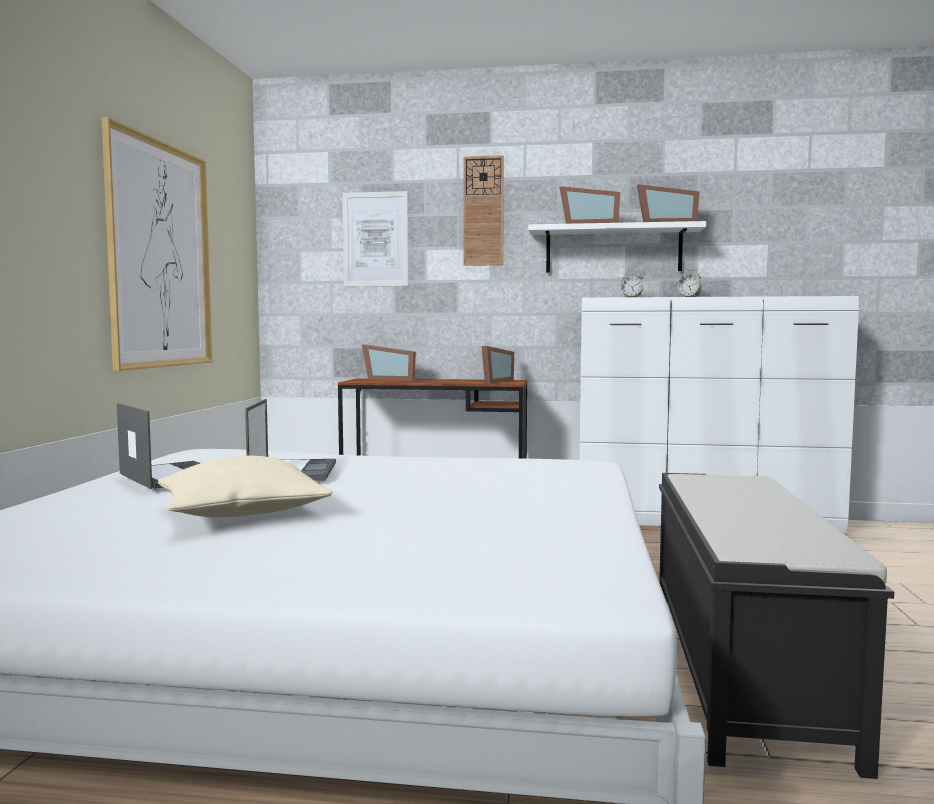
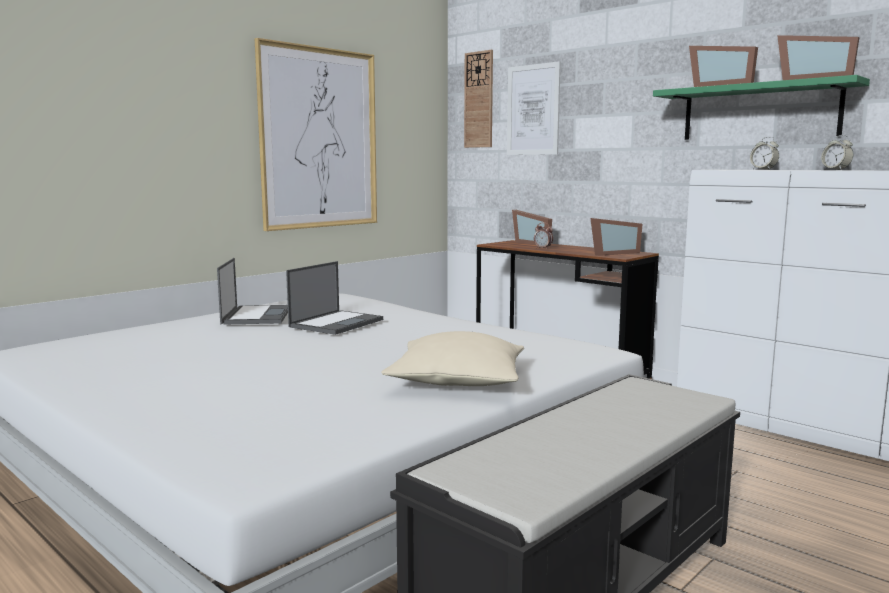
camera: 35 degrees right, 5 degrees up
beige pillow [158,456,333,517] -> beige pillow moved to [381,331,524,386]
wall clock [464,155,504,266] -> wall clock moved to [464,50,493,148]
white shelf [528,221,706,273] -> green shelf [653,75,870,140]
none -> alarm clock [534,222,553,249]

